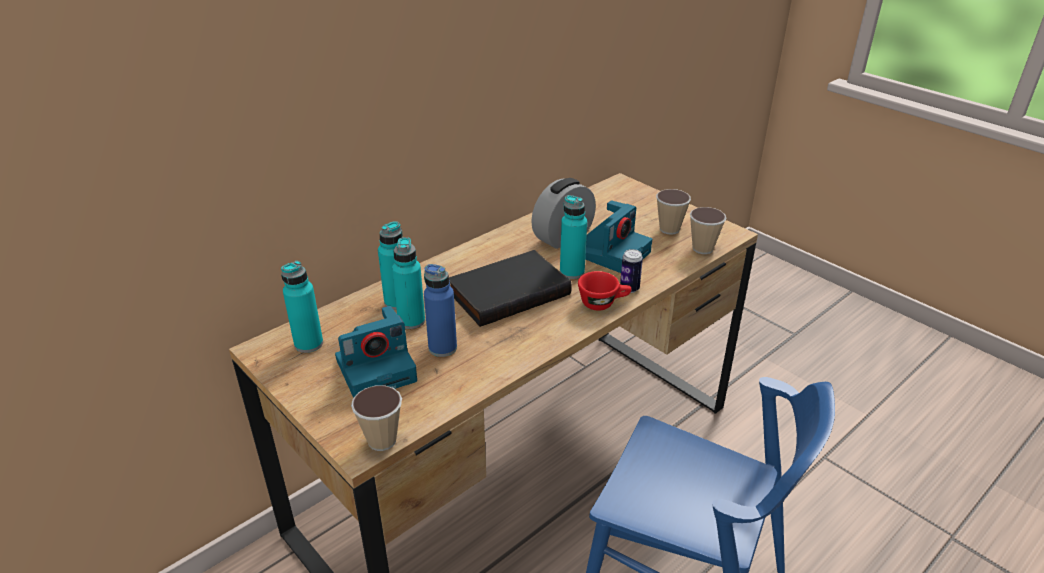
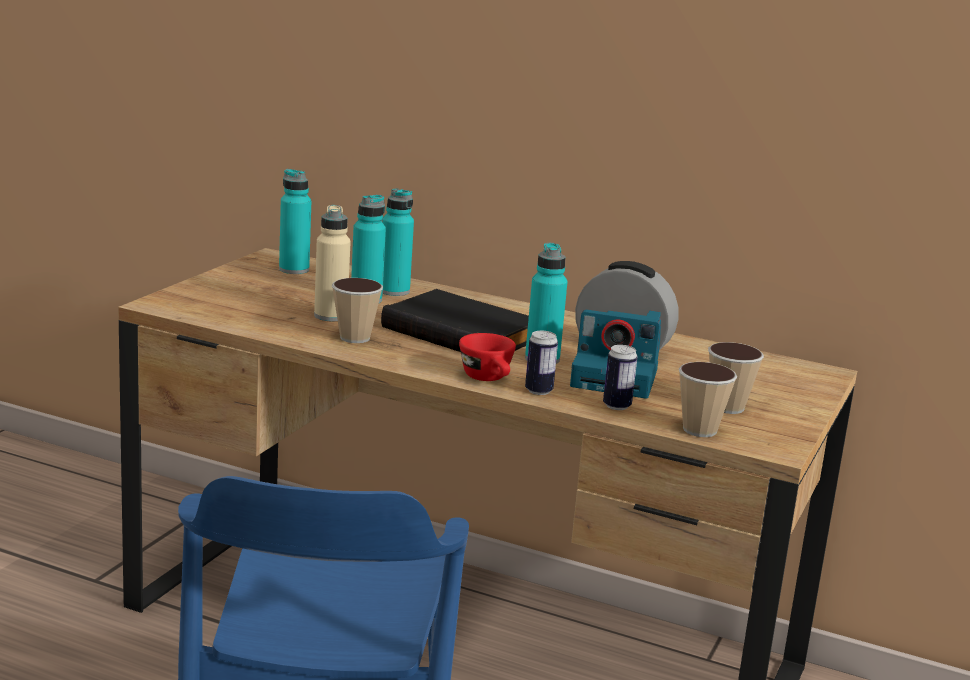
camera: 65 degrees right, 15 degrees down
camera [335,306,417,398] -> none
cup [351,385,402,451] -> cup moved to [332,278,383,343]
blue bottle [424,264,457,357] -> beige bottle [314,205,351,321]
none -> can [603,345,637,410]

